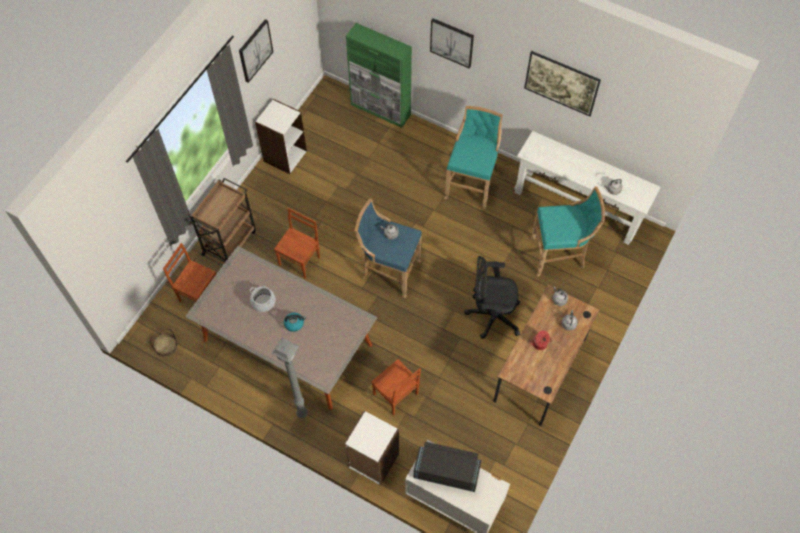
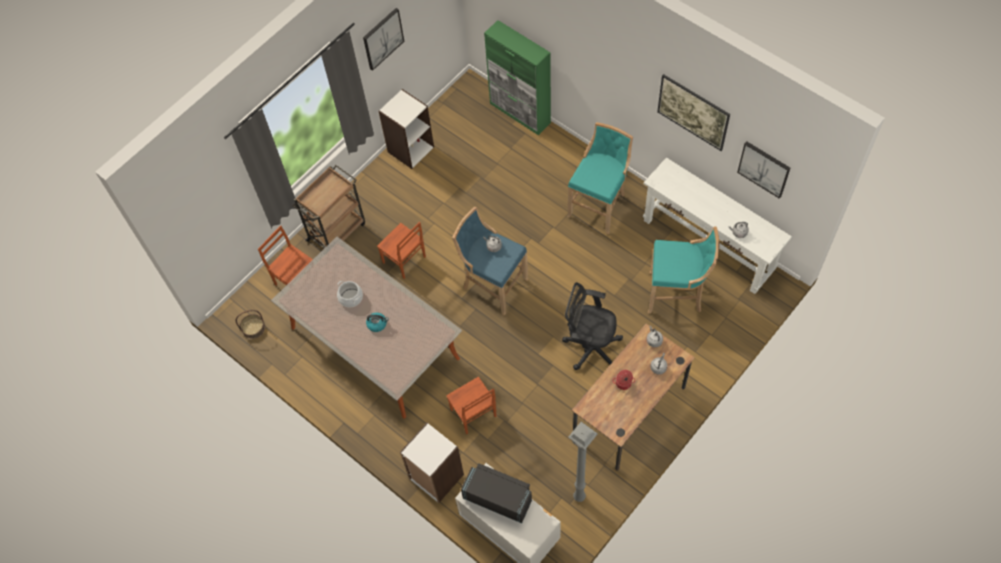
camera: 15 degrees right, 0 degrees up
grey floor lamp [272,338,308,418] -> grey floor lamp moved to [569,422,598,502]
brown chair [274,208,320,279] -> brown chair turned 90 degrees clockwise [377,222,426,279]
picture [430,18,474,68] -> picture moved to [737,141,790,199]

